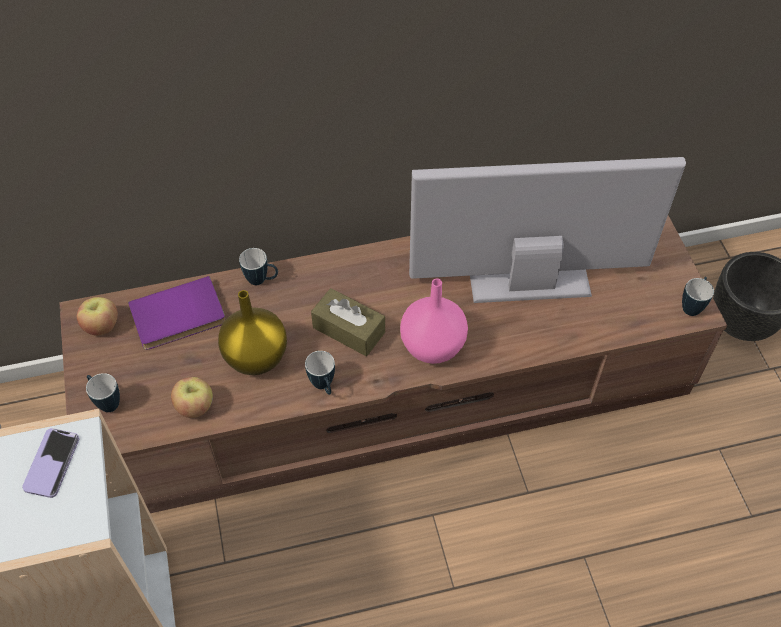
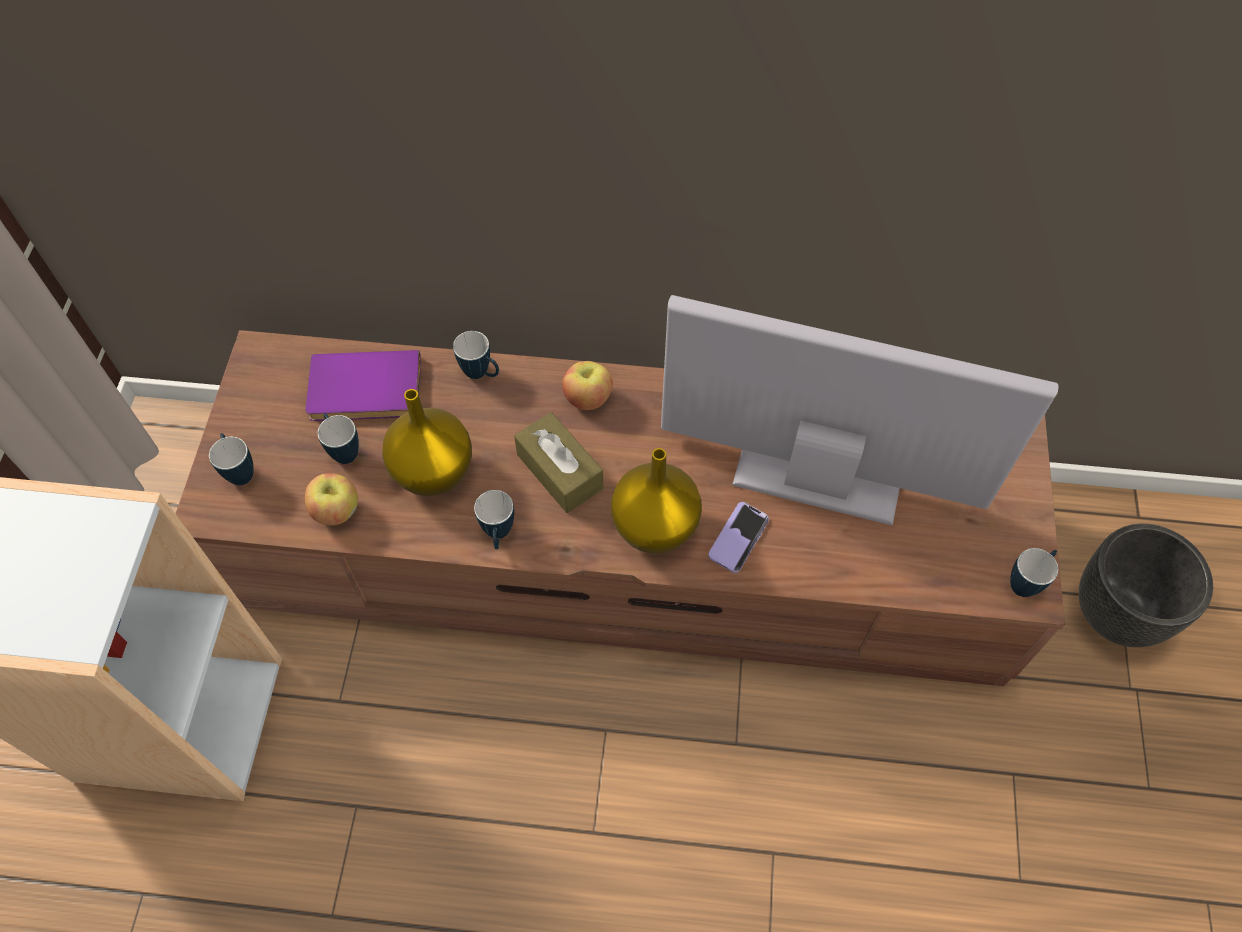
camera: 20 degrees right, 5 degrees up
phone [22,428,79,498] -> phone moved to [708,502,769,573]
apple [77,297,118,336] -> apple moved to [562,361,613,410]
pink vase [400,278,468,364] -> yellow vase [611,448,702,554]
none -> mug [318,413,359,464]

